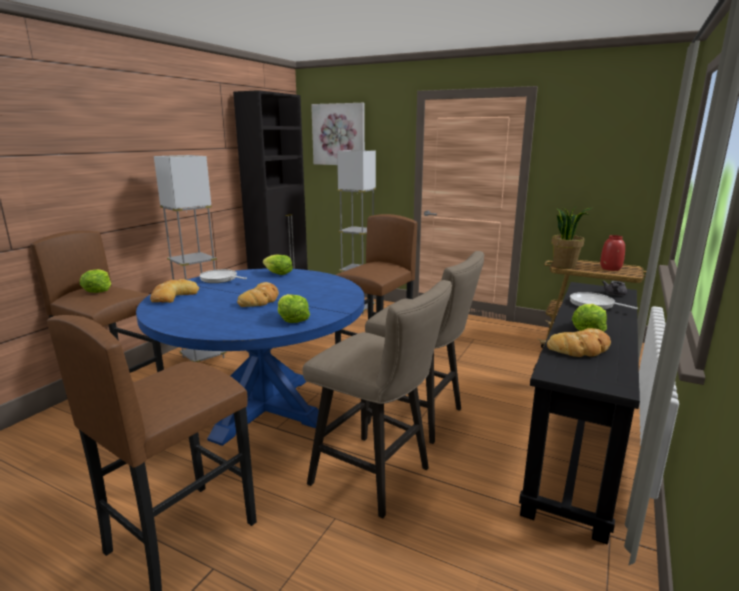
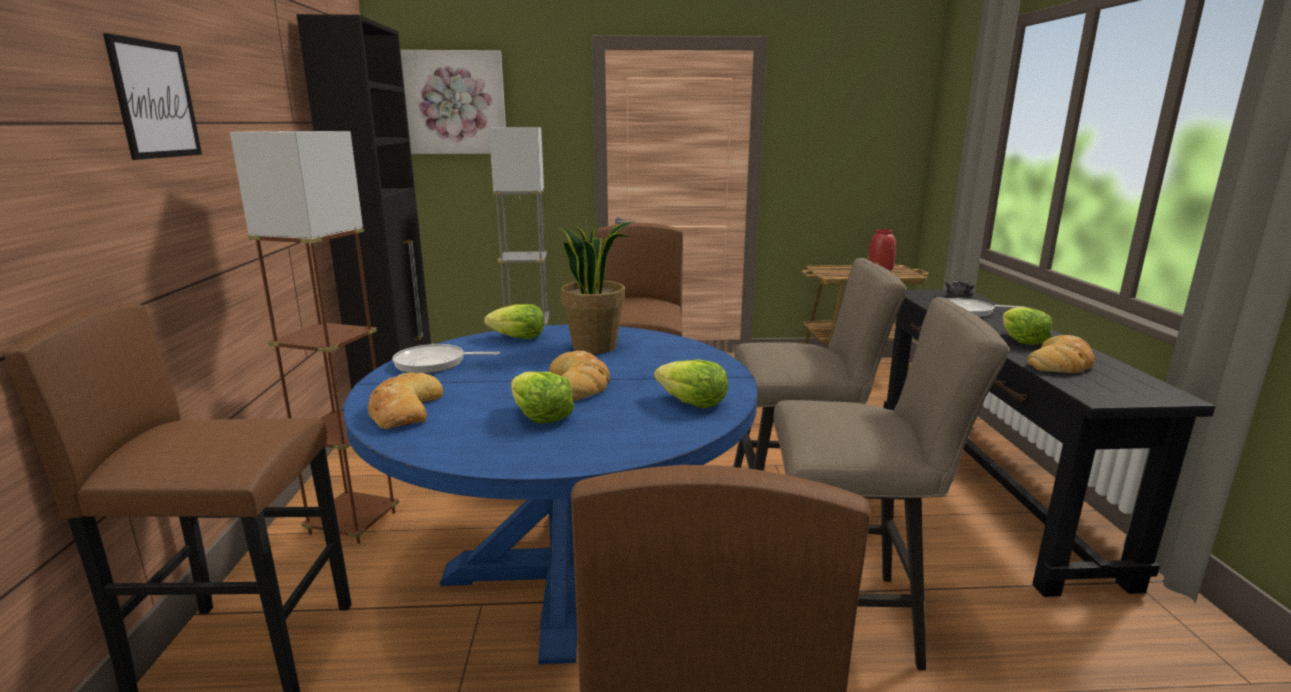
camera: 30 degrees left, 0 degrees up
lettuce [80,269,111,293] -> lettuce moved to [511,372,574,424]
grey floor lamp [154,155,226,362] -> brown floor lamp [230,131,399,544]
potted plant [551,208,592,269] -> potted plant moved to [559,220,633,354]
none -> picture [103,33,202,160]

